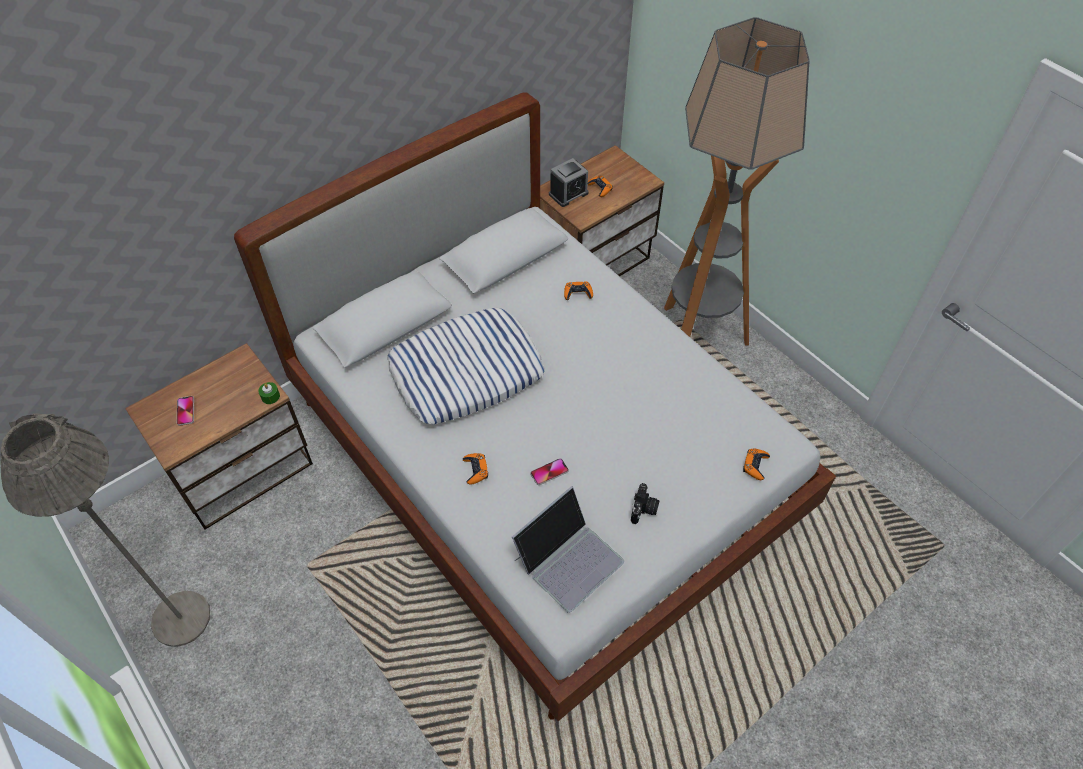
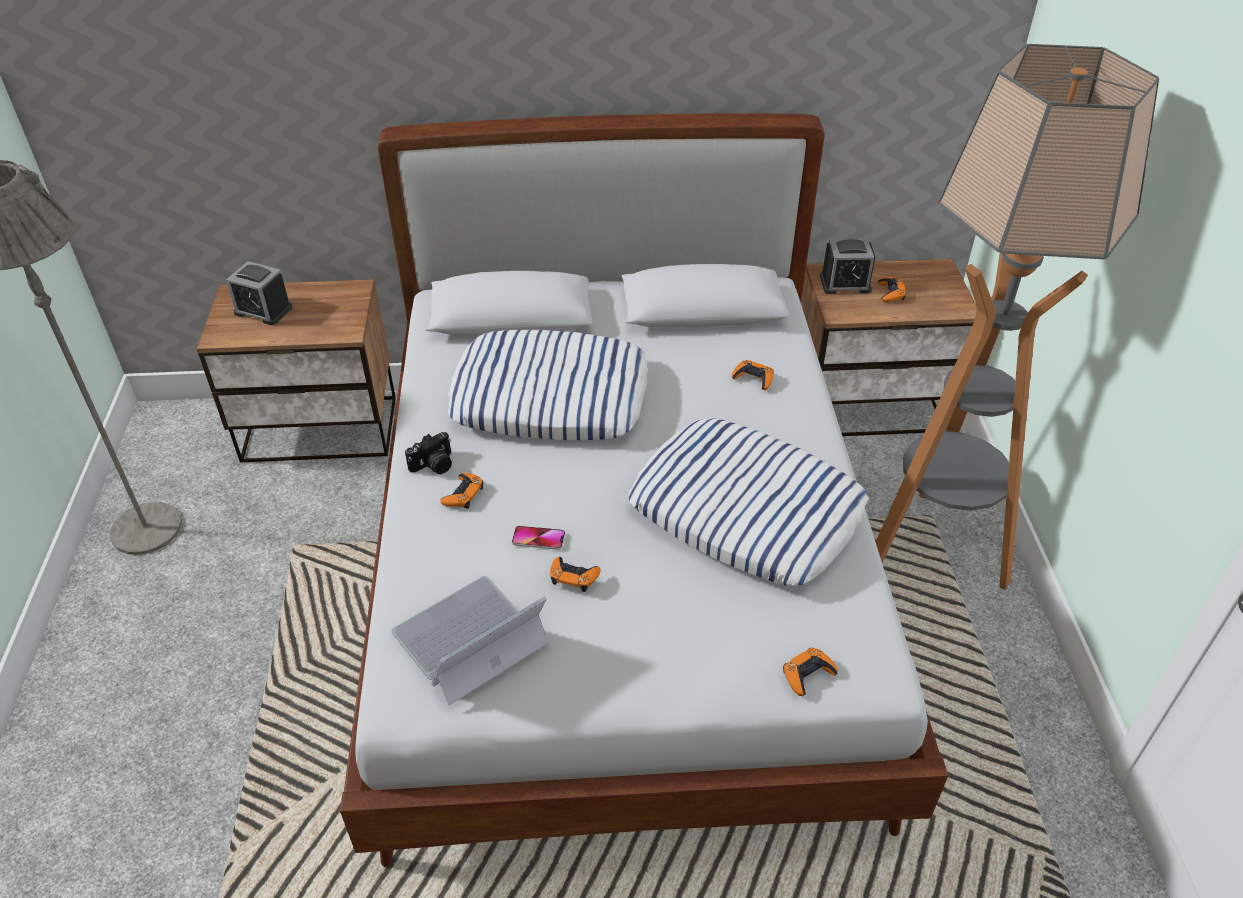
camera: 35 degrees right, 10 degrees down
phone [177,396,194,426] -> alarm clock [226,261,293,325]
green candle [258,382,280,404] -> none
laptop [512,486,624,613] -> laptop turned 150 degrees clockwise [392,576,548,705]
camera [631,483,660,524] -> camera moved to [405,432,452,474]
none -> orange game controller [550,557,601,592]
none -> pillow [628,418,868,586]

